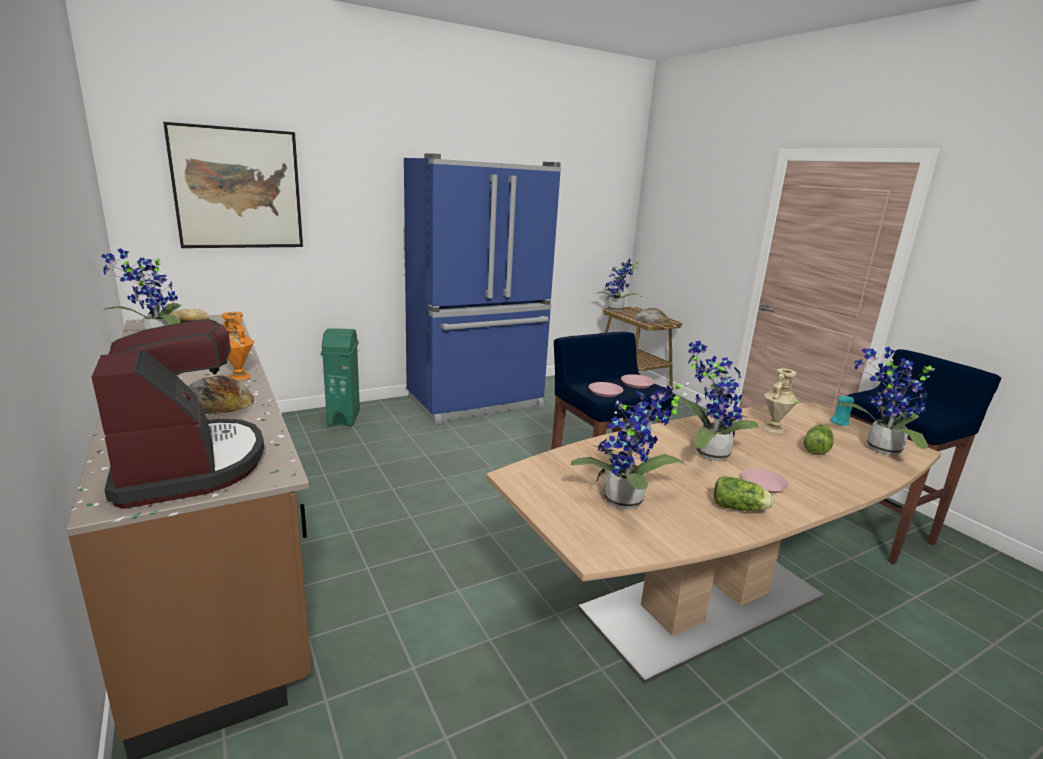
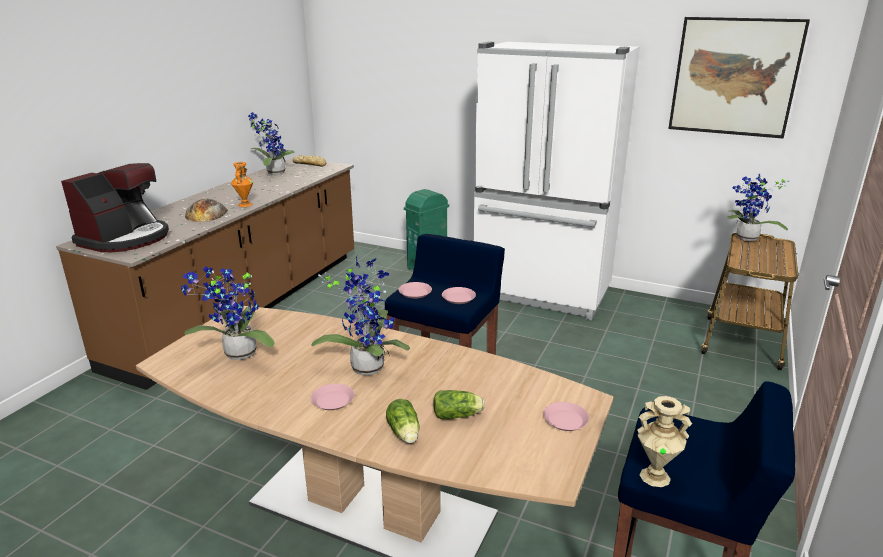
camera: 55 degrees right, 5 degrees up
picture [163,122,303,248] -> picture moved to [668,17,810,139]
blue fridge [404,153,561,425] -> white fridge [473,42,640,320]
bread [633,308,669,324] -> none
lettuce [714,476,774,511] -> lettuce moved to [386,399,420,443]
beige vase [763,368,798,433] -> beige vase moved to [637,396,692,487]
turquoise candle [830,396,854,426] -> pink plate [543,402,589,431]
potted plant [838,347,935,455] -> none

